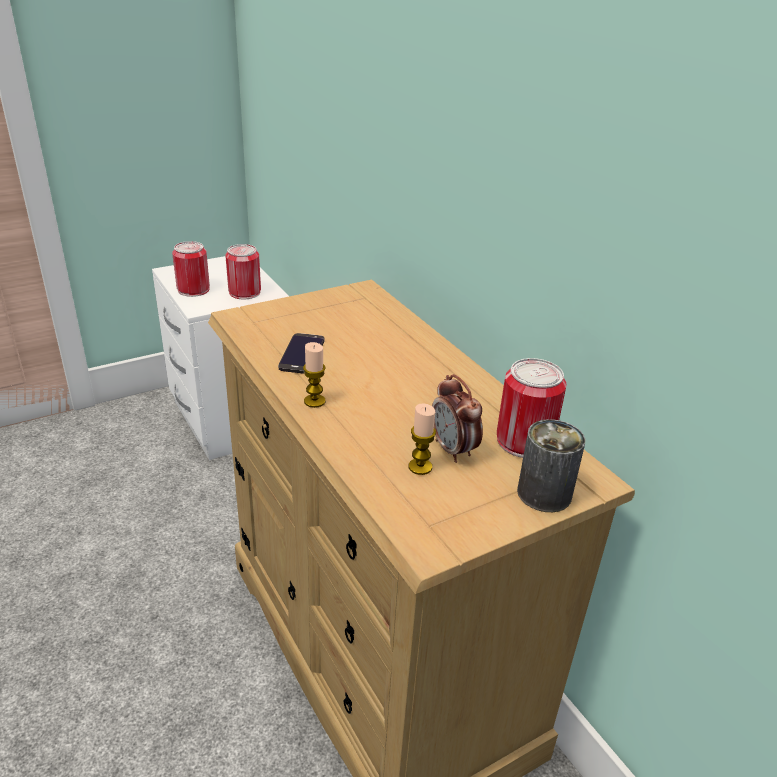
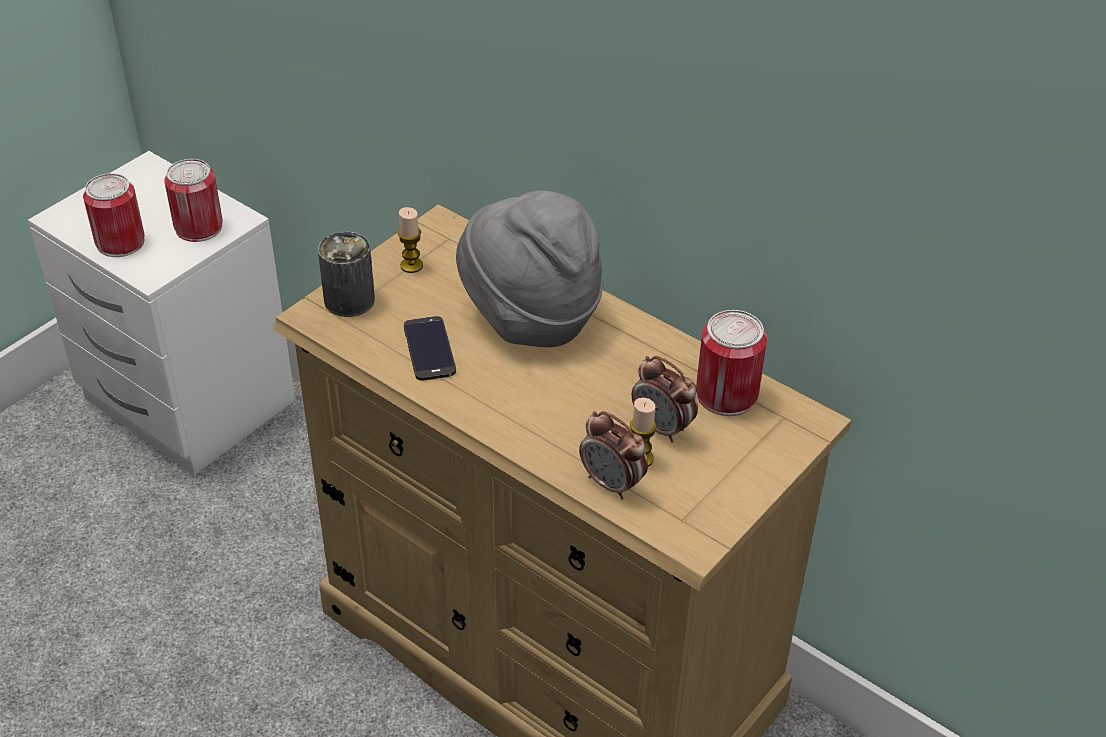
camera: 20 degrees left, 10 degrees up
candle [303,342,326,408] -> candle moved to [398,207,423,273]
can [517,419,586,512] -> can moved to [318,231,375,317]
none -> grey hat [456,190,603,347]
none -> alarm clock [579,411,648,500]

